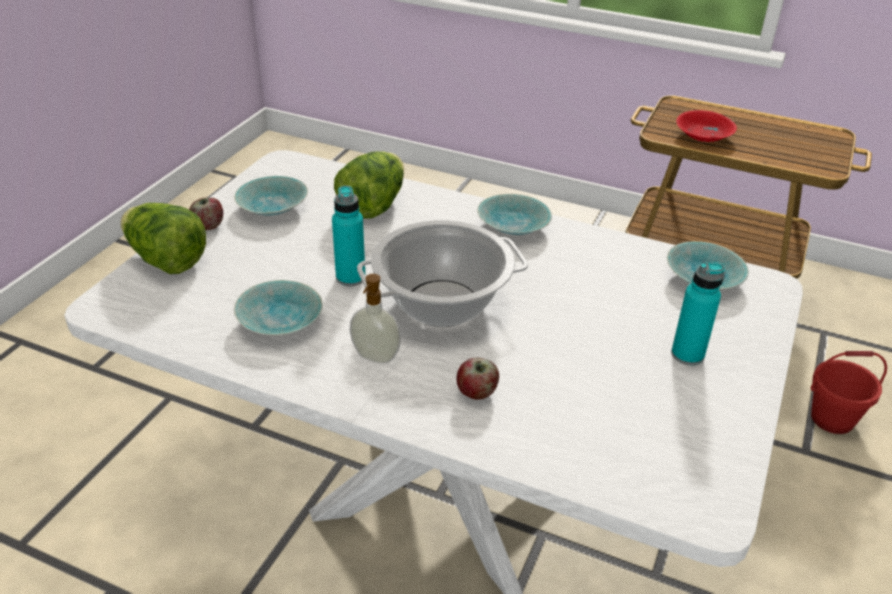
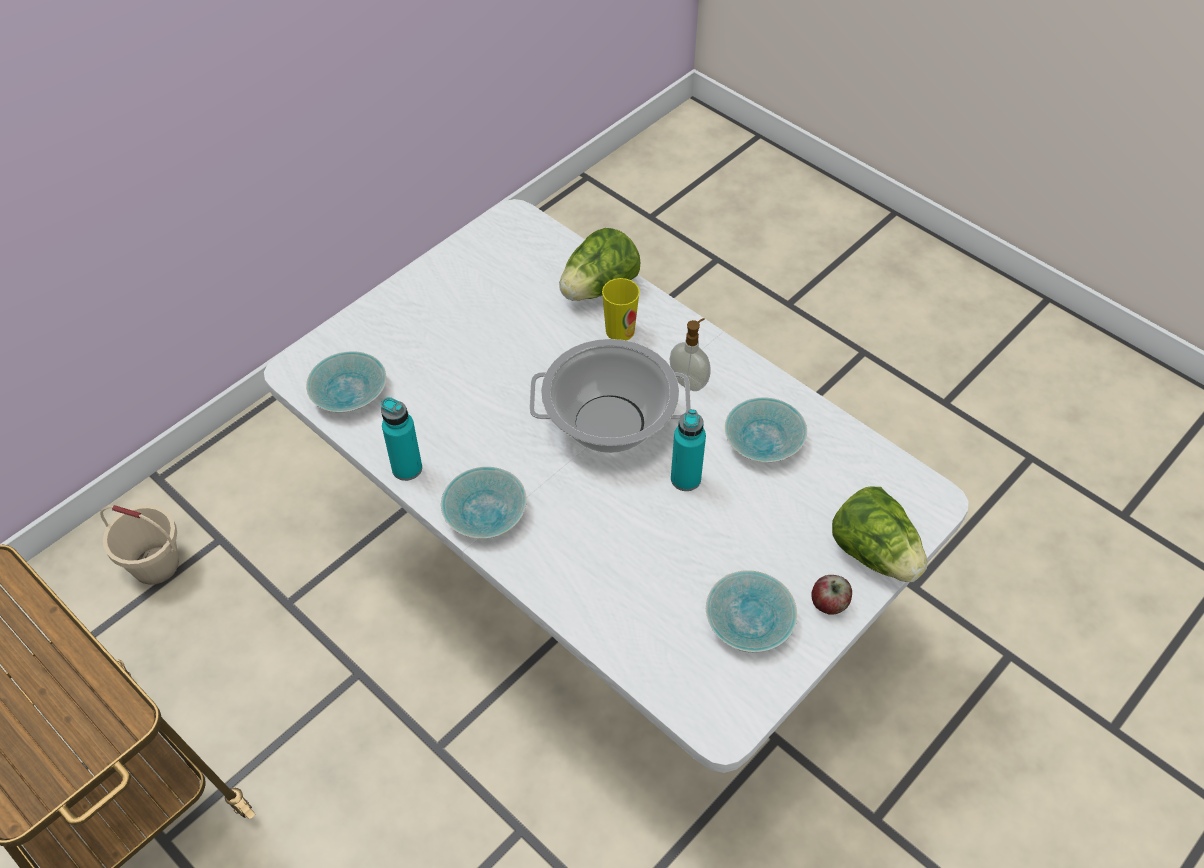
camera: 160 degrees left, 15 degrees up
lettuce [334,151,404,218] -> lettuce moved to [559,228,640,301]
apple [457,358,499,400] -> cup [602,278,640,341]
turquoise bottle [671,262,725,365] -> turquoise bottle moved to [381,397,422,481]
red bowl [676,110,737,142] -> none
red bucket [811,351,887,434] -> beige bucket [100,505,179,585]

